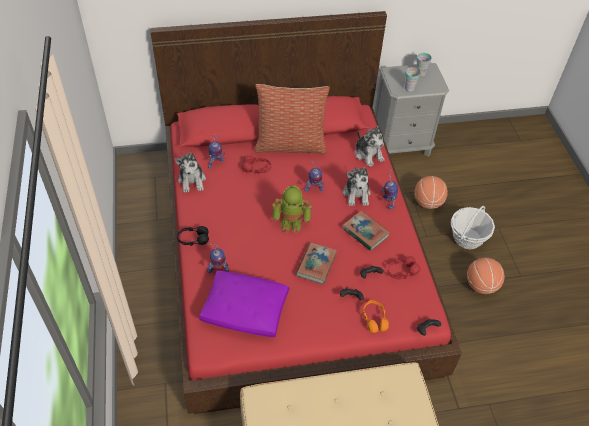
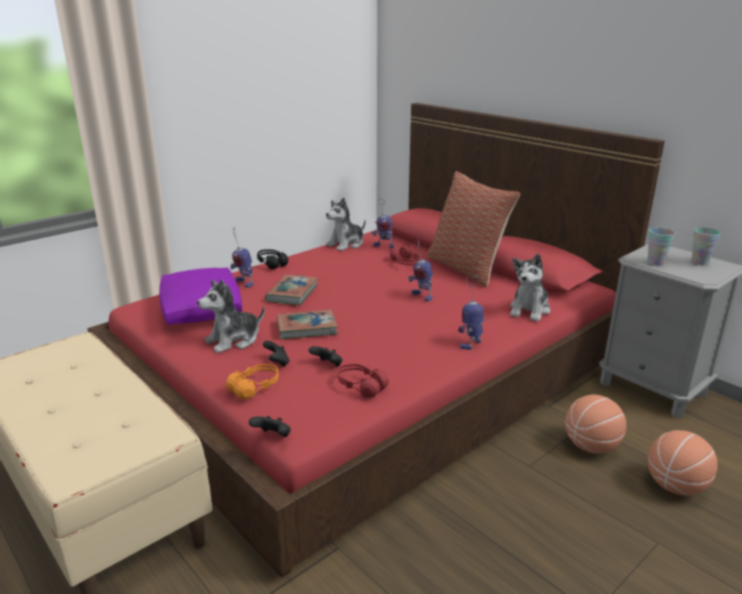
camera: 60 degrees right, 25 degrees down
toy robot [272,185,312,233] -> none
book [342,211,390,251] -> book moved to [265,275,318,305]
plush toy [343,166,371,206] -> plush toy moved to [197,279,265,353]
basket [451,206,495,249] -> none
basketball [467,258,505,294] -> basketball moved to [648,430,718,496]

